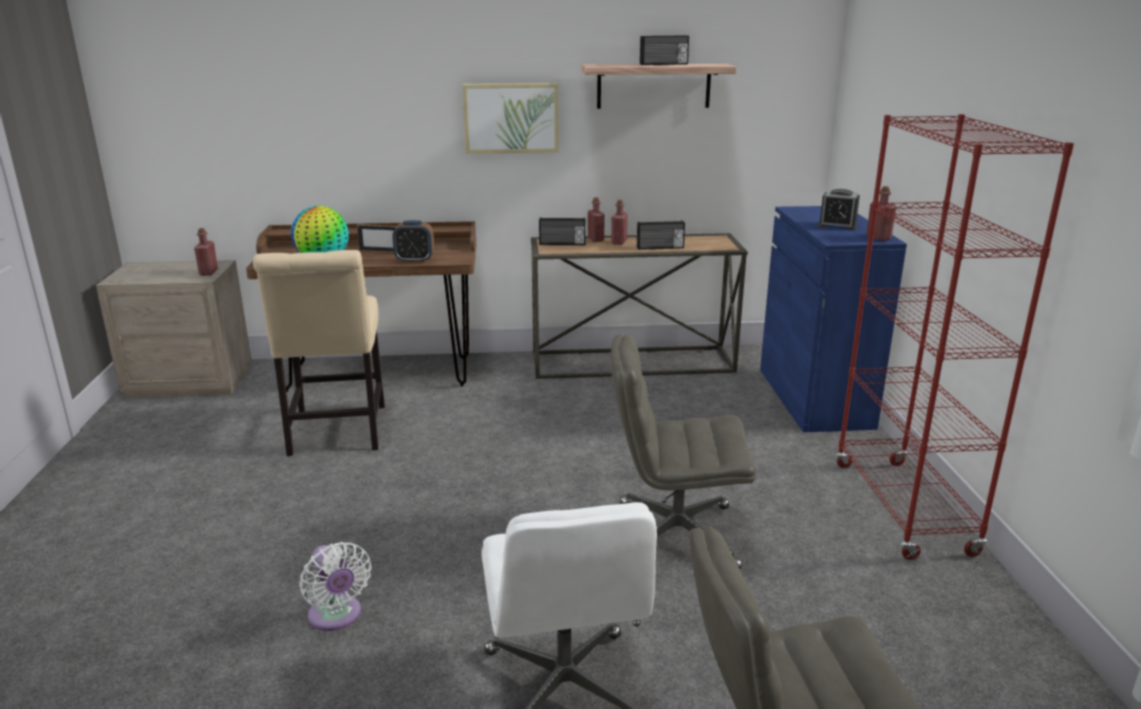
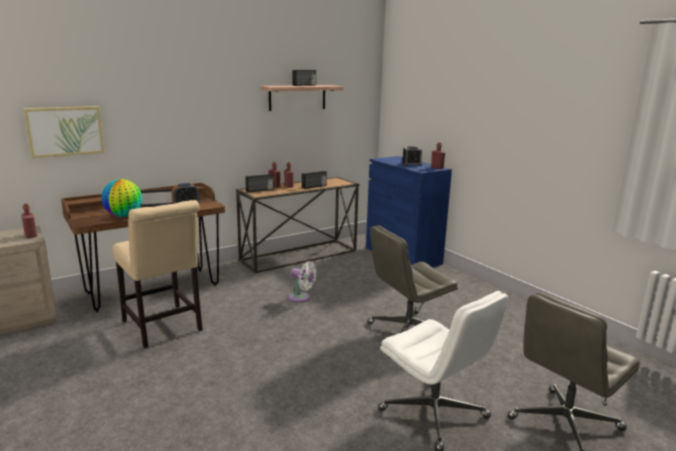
camera: 30 degrees left, 5 degrees down
white fan [299,542,372,631] -> white fan moved to [288,261,317,302]
picture [462,83,559,154] -> picture moved to [23,106,105,158]
red bookcase [836,114,1074,560] -> none

